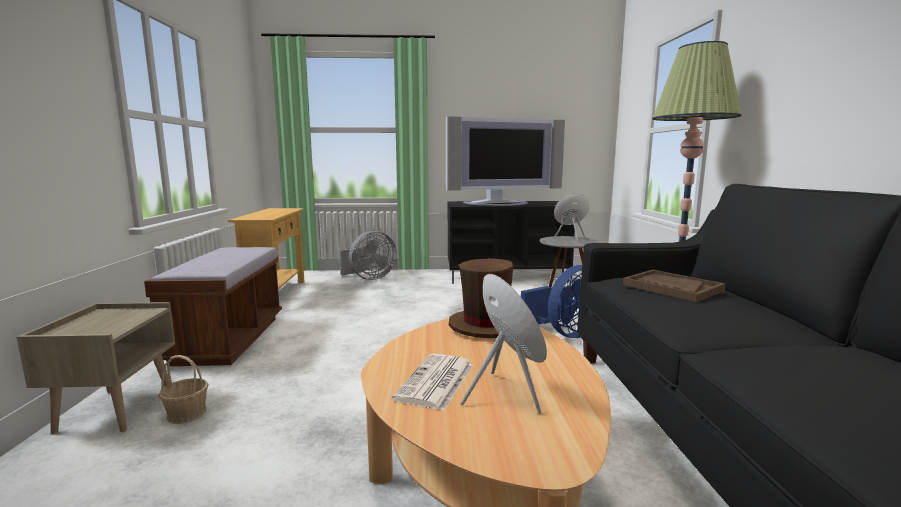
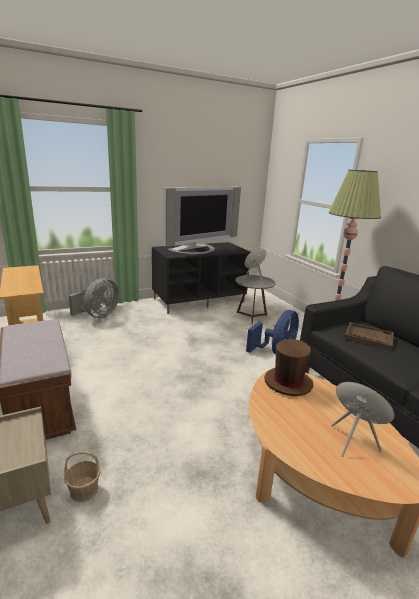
camera: 25 degrees left, 10 degrees up
newspaper [392,354,473,411] -> none

